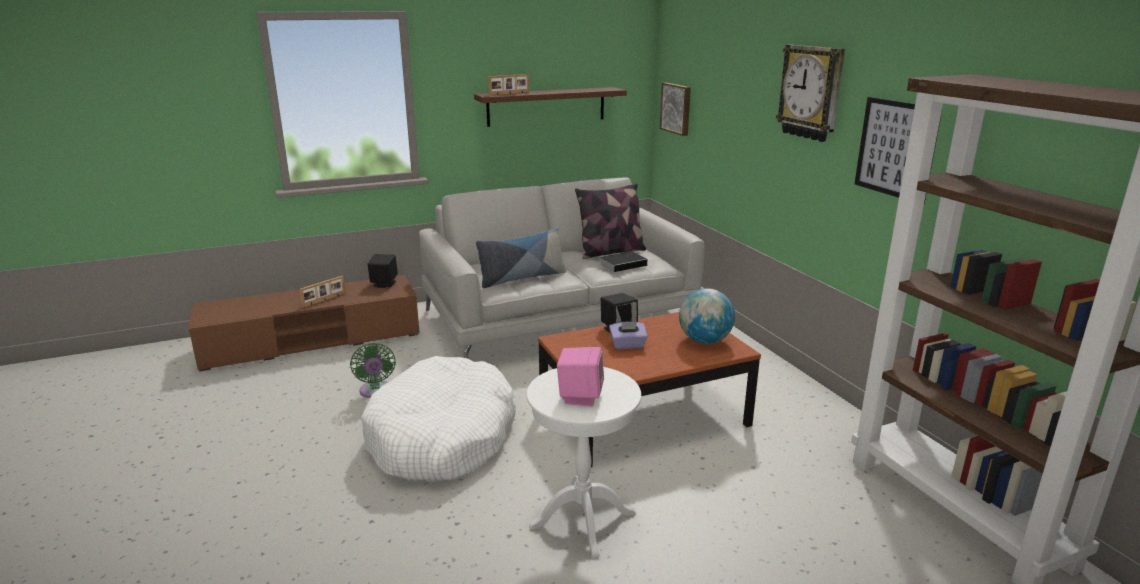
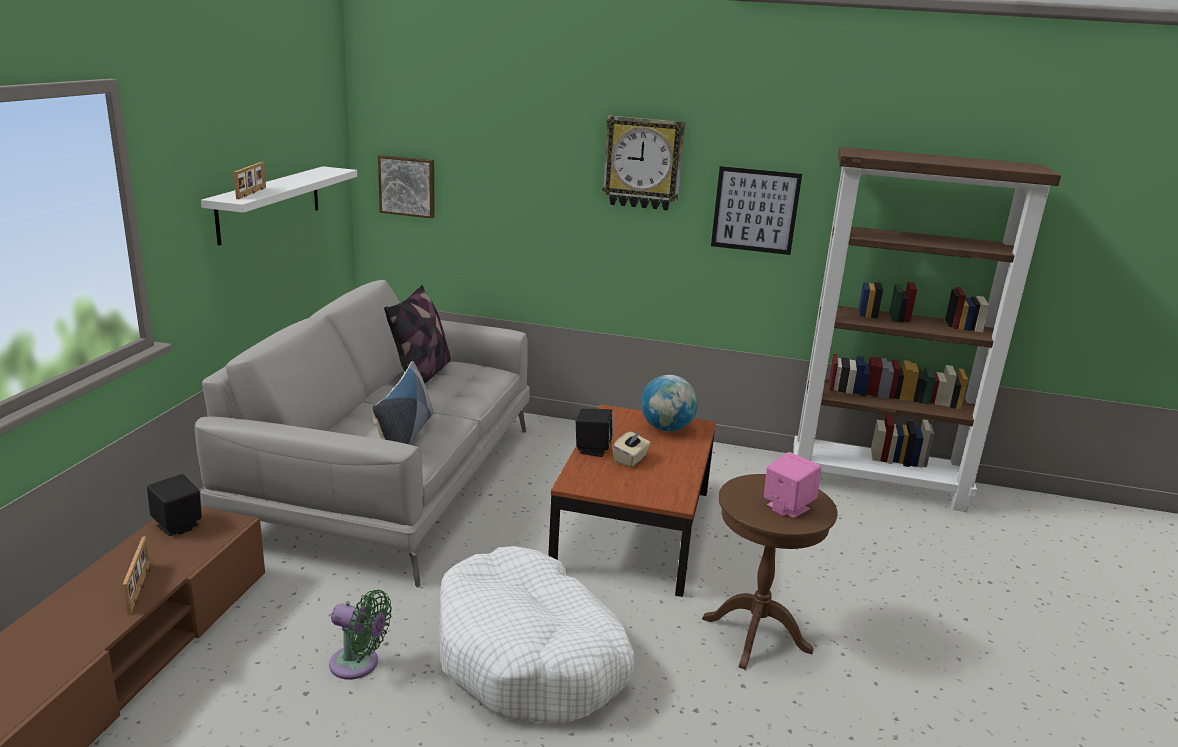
camera: 55 degrees left, 0 degrees up
brown shelf [474,87,627,127] -> white shelf [201,166,357,246]
white side table [527,367,641,558] -> brown side table [702,474,838,669]
book [600,251,647,272] -> none
purple tissue box [609,322,648,349] -> beige tissue box [613,431,650,467]

